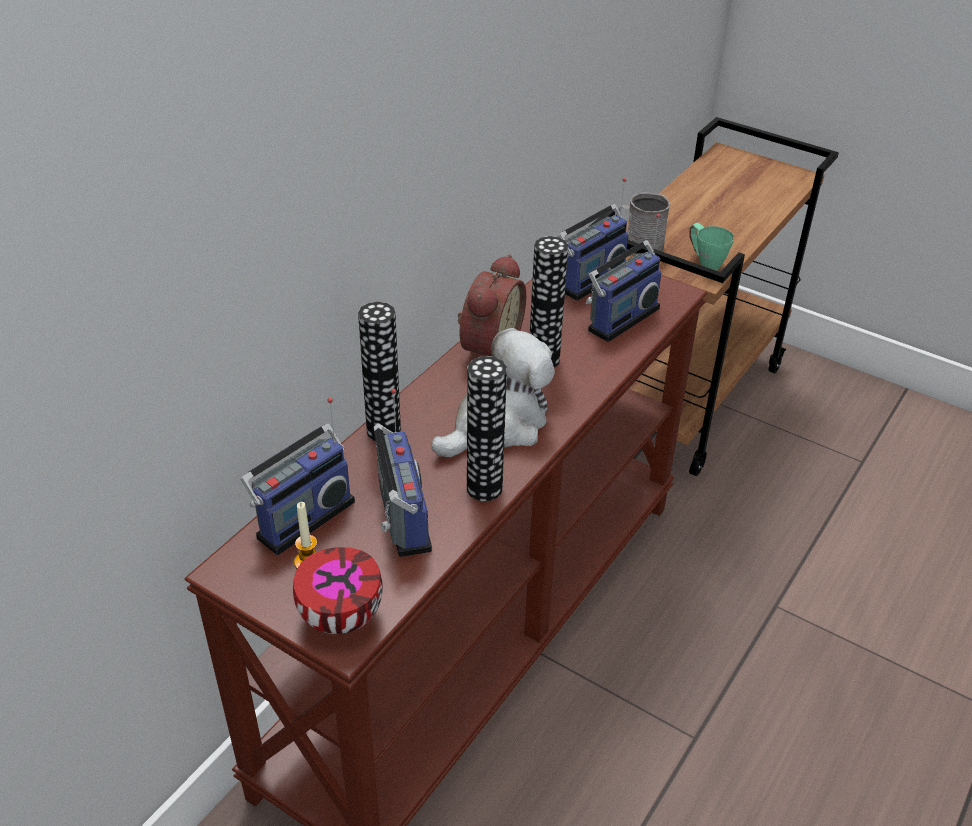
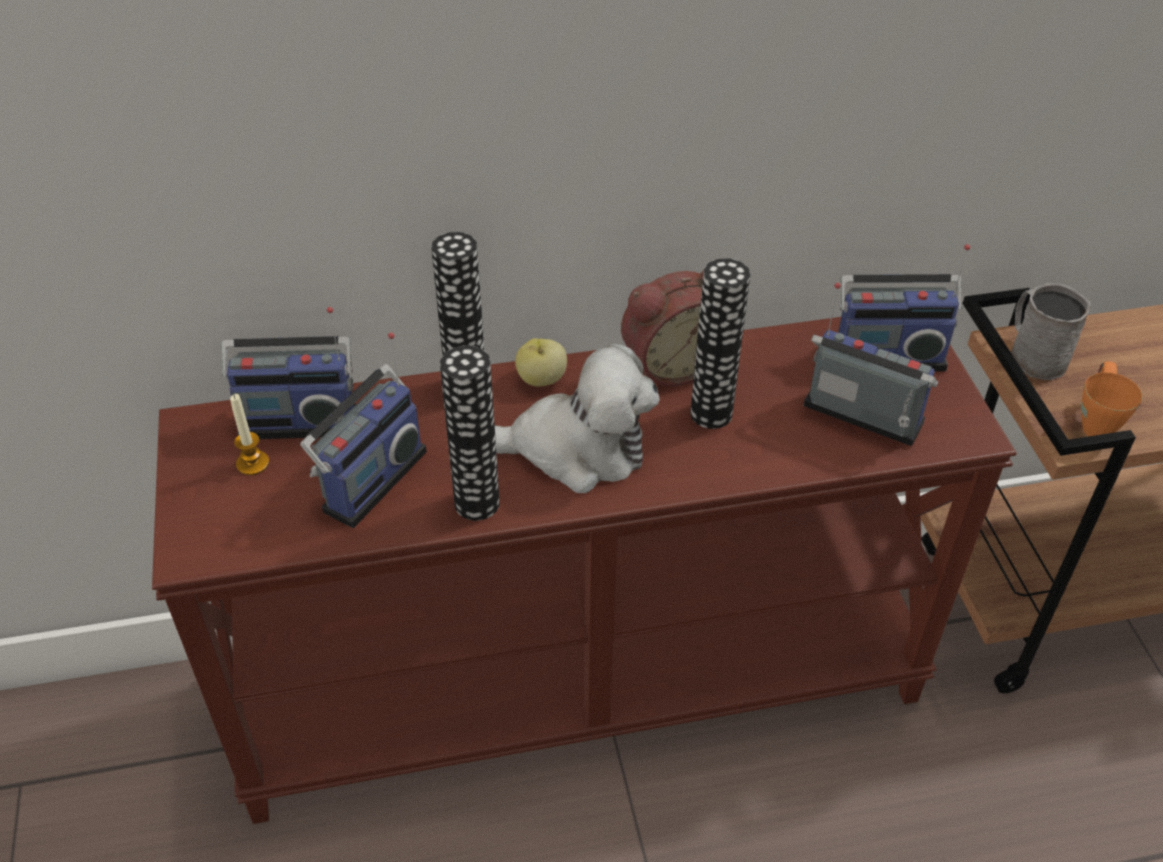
camera: 45 degrees right, 5 degrees up
bowl [293,547,383,634] -> none
radio [586,214,661,342] -> radio turned 150 degrees counterclockwise [804,283,938,446]
green mug [689,223,734,271] -> orange mug [1081,361,1143,437]
none -> apple [515,338,567,387]

